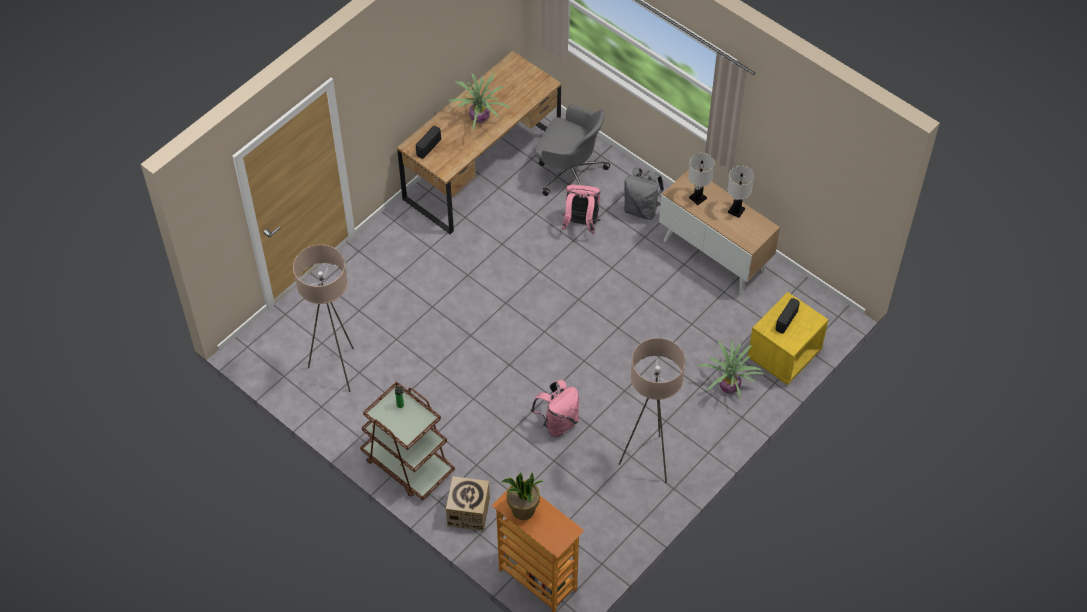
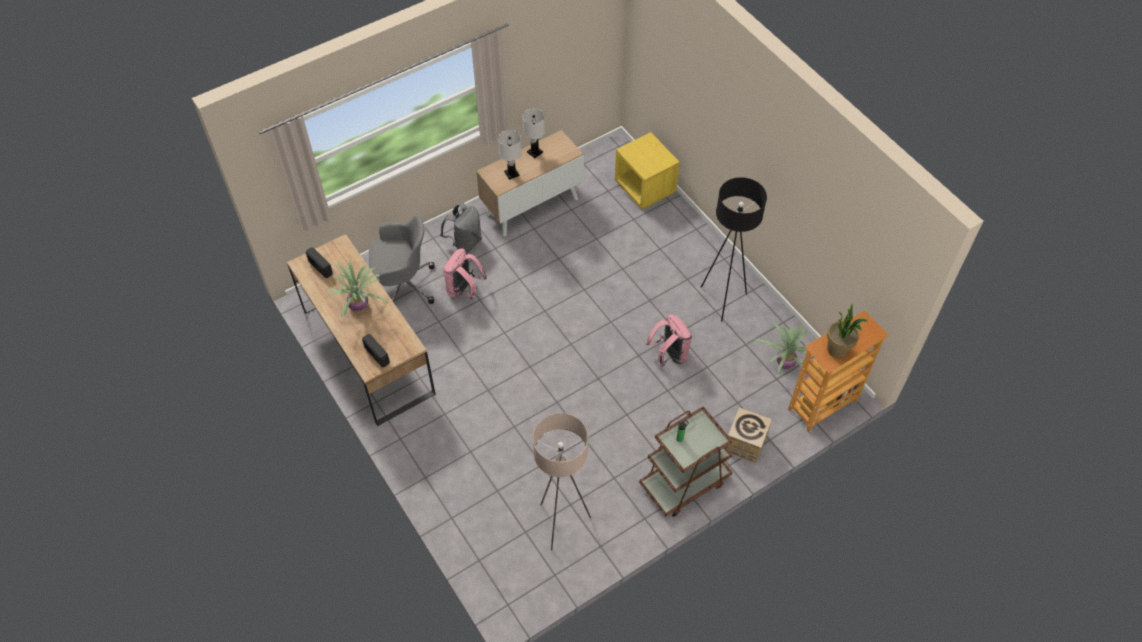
camera: 75 degrees left, 0 degrees up
grey office chair [535,104,610,196] -> grey office chair turned 45 degrees clockwise [369,216,435,304]
beige floor lamp [619,338,685,483] -> black floor lamp [701,177,767,322]
potted plant [699,341,764,398] -> potted plant moved to [755,322,812,374]
radio [775,298,800,333] -> radio moved to [306,247,333,278]

